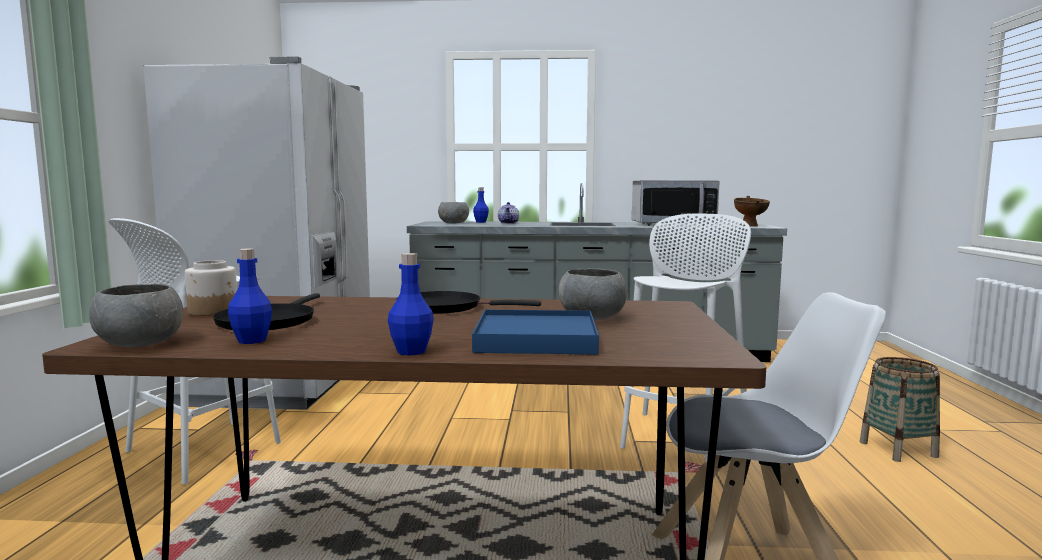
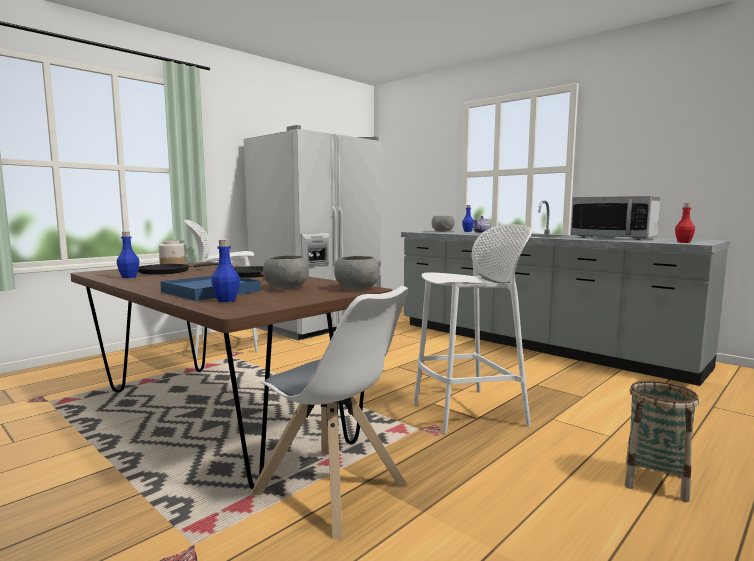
camera: 40 degrees right, 0 degrees up
grey bowl [89,284,183,347] -> grey bowl moved to [334,256,380,290]
blue bottle [388,253,434,356] -> blue bottle moved to [211,240,240,302]
brown bowl [734,196,770,227] -> red bottle [675,203,695,243]

